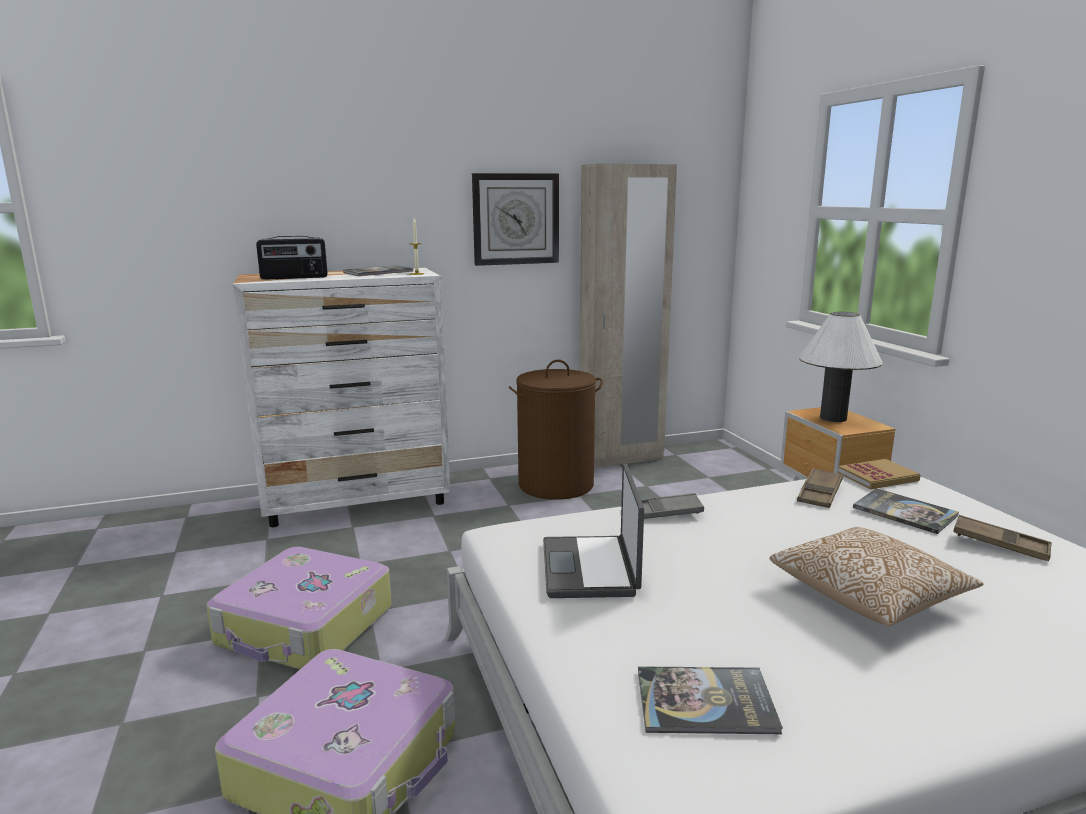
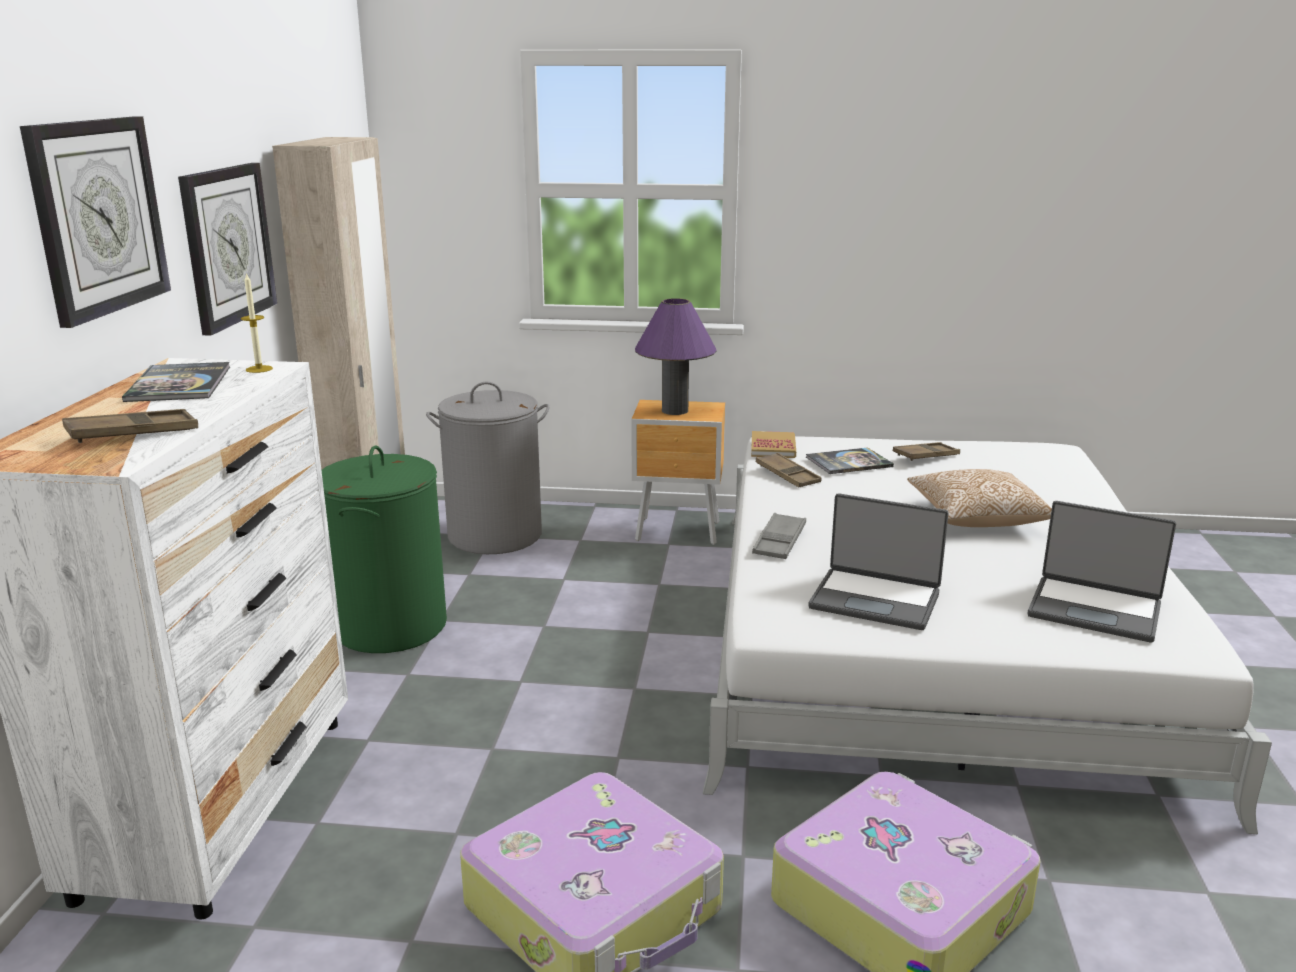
camera: 65 degrees left, 5 degrees up
radio [256,236,328,280] -> brown tray [62,409,198,443]
brown laundry basket [509,359,603,500] -> green laundry basket [322,445,447,653]
book [638,666,783,734] -> laptop [1028,501,1176,643]
white table lamp [799,312,883,422] -> purple table lamp [635,298,717,415]
none -> wall clock [20,117,171,328]
none -> grey laundry basket [426,382,549,554]

